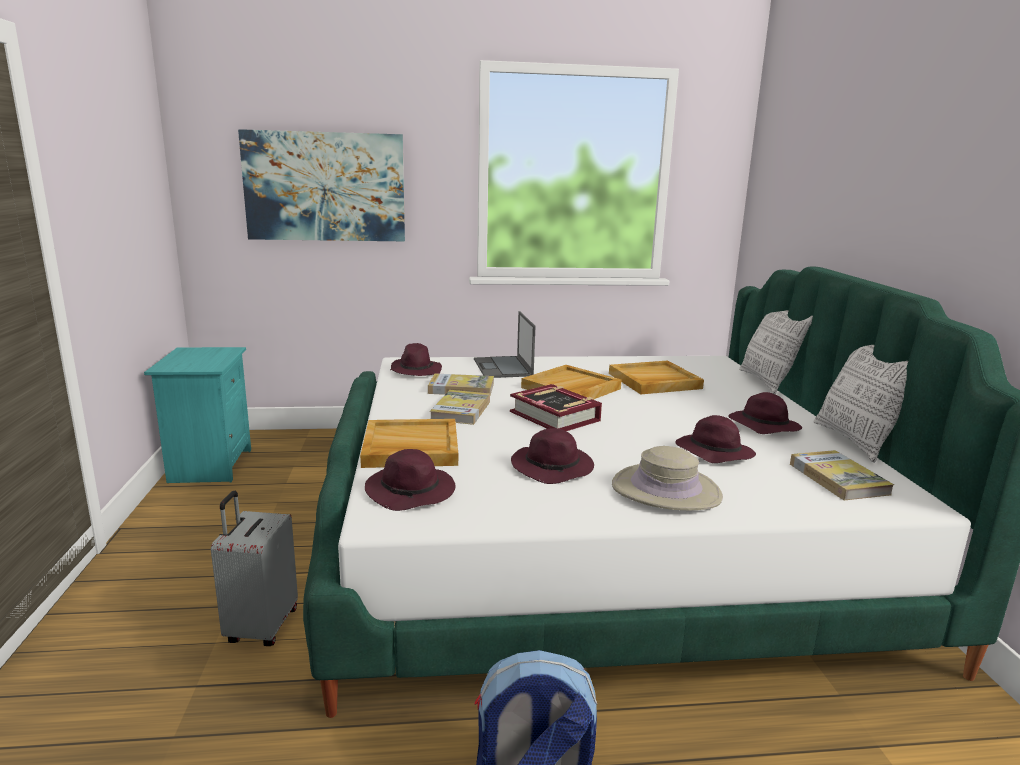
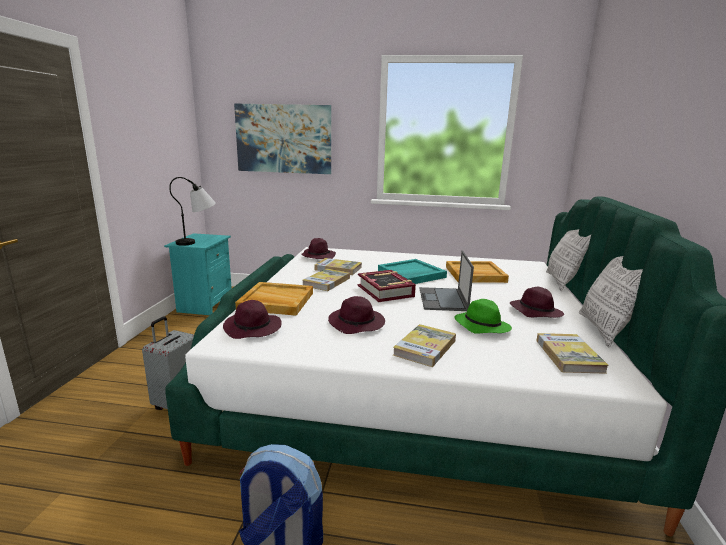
camera: 15 degrees right, 0 degrees up
laptop [474,311,536,378] -> laptop moved to [419,251,474,311]
beige tray [521,365,622,400] -> turquoise tray [378,259,447,284]
beige hat [612,446,723,510] -> book [393,324,456,367]
purple hat [675,415,756,463] -> green hat [454,299,512,334]
none -> table lamp [169,177,216,246]

